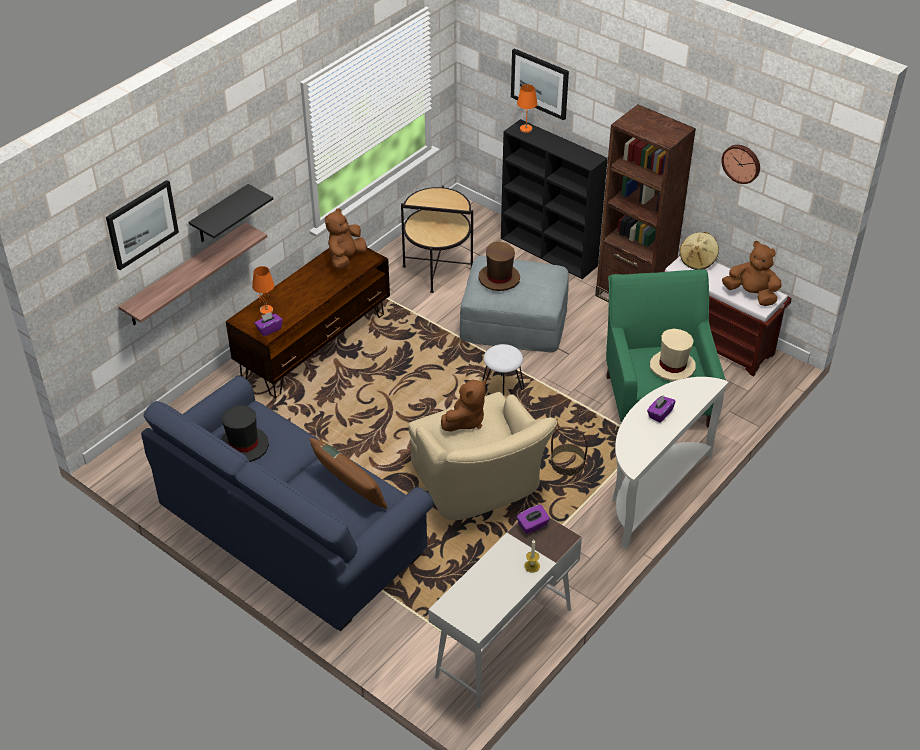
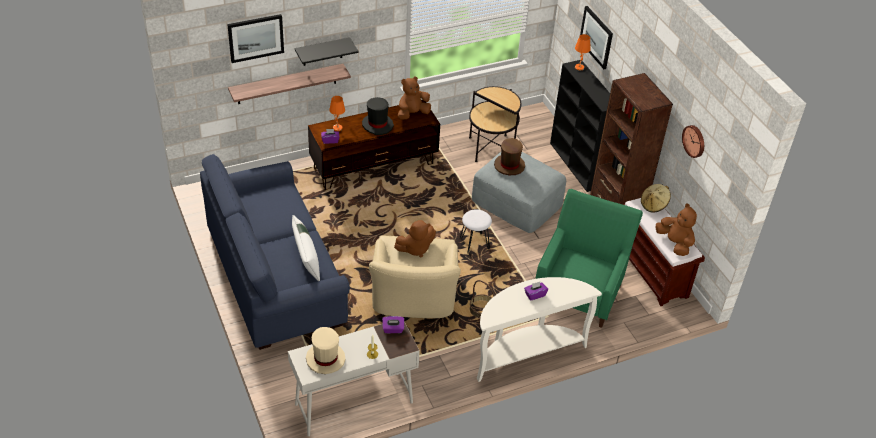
camera: 25 degrees right, 0 degrees up
black hat [221,405,269,462] -> black hat moved to [362,97,394,135]
brown pillow [310,438,388,509] -> white pillow [292,215,320,281]
beige hat [650,329,696,381] -> beige hat moved to [306,327,345,374]

